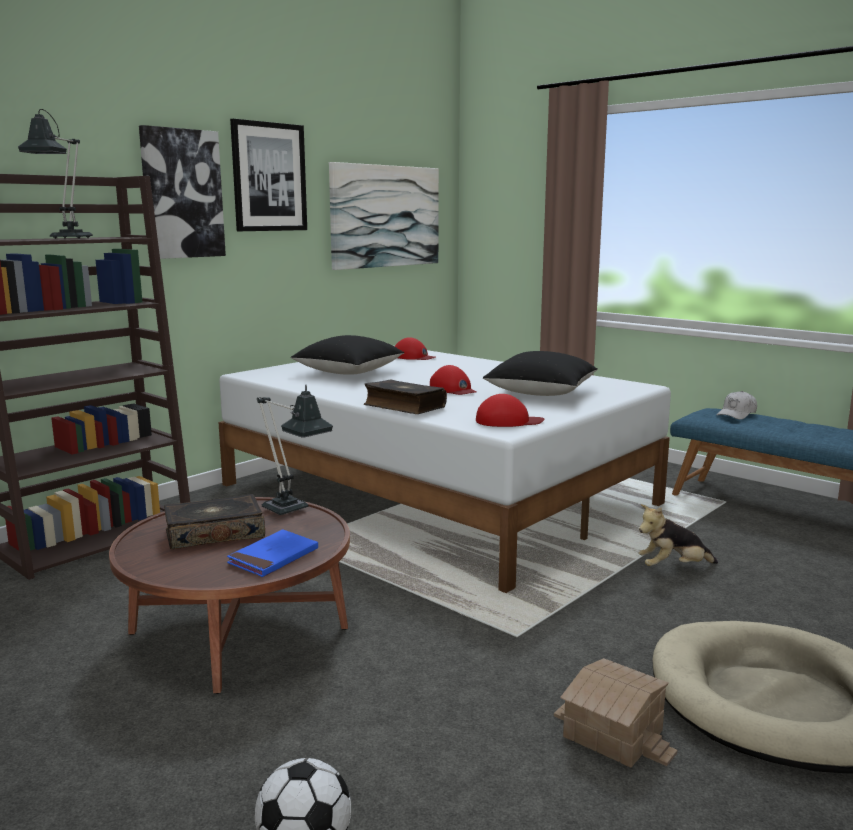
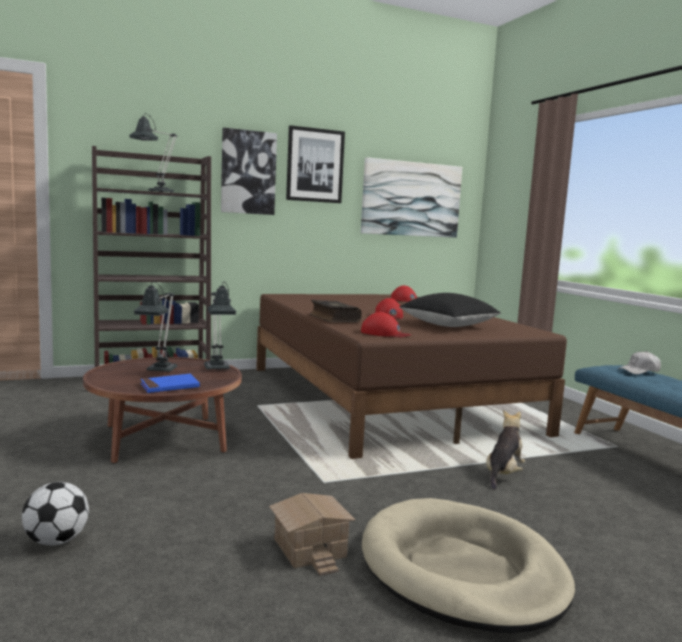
camera: 25 degrees right, 5 degrees down
book [164,494,265,549] -> table lamp [134,281,178,372]
white bed [218,350,671,593] -> brown bed [256,294,567,459]
black pillow [291,335,404,375] -> none
plush toy [639,504,718,566] -> plush toy turned 105 degrees clockwise [486,410,525,490]

